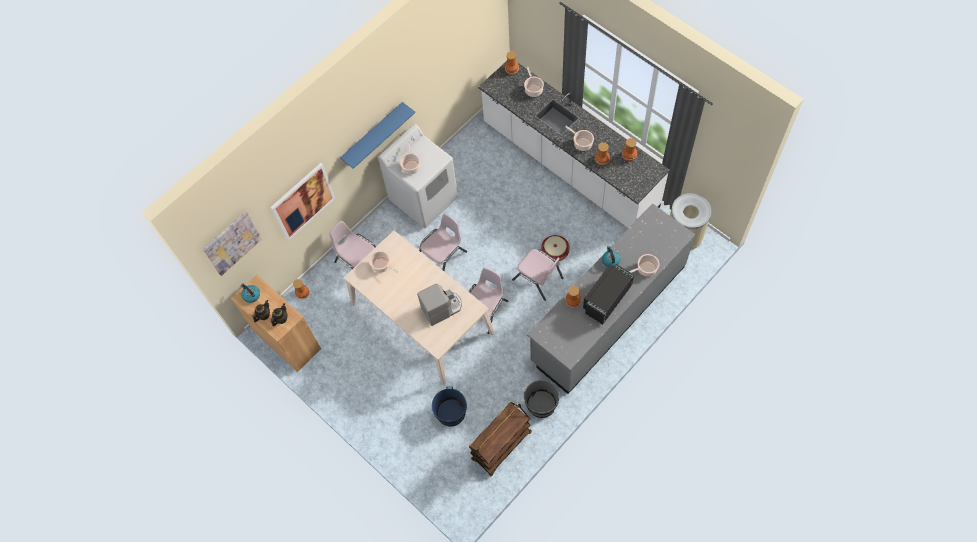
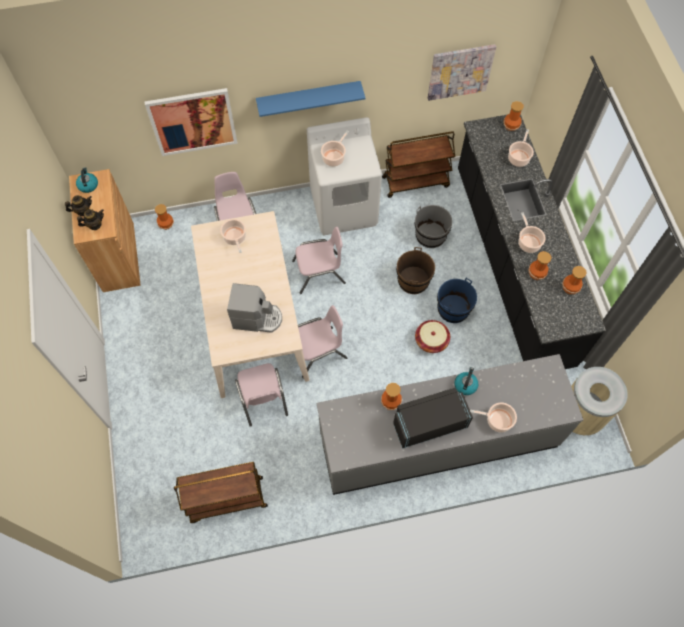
camera: 30 degrees right, 0 degrees up
picture [203,211,262,276] -> picture moved to [428,44,496,101]
blue bucket [432,386,467,426] -> blue bucket moved to [437,278,477,323]
white counter [478,61,670,228] -> black counter [458,114,606,369]
pink chair [512,249,563,301] -> pink chair moved to [235,363,288,427]
grey bucket [524,380,560,418] -> grey bucket moved to [415,205,452,248]
none -> brown cart [382,131,455,198]
none -> brown bucket [396,247,435,294]

